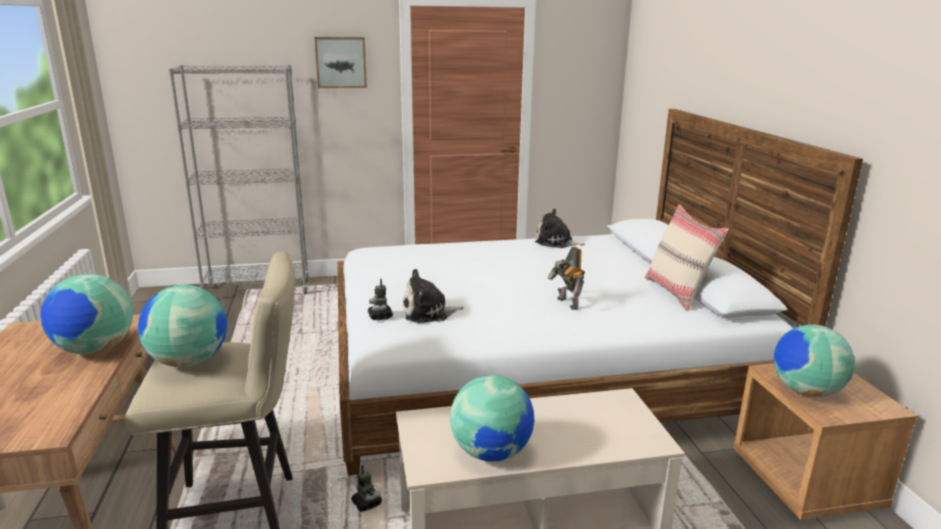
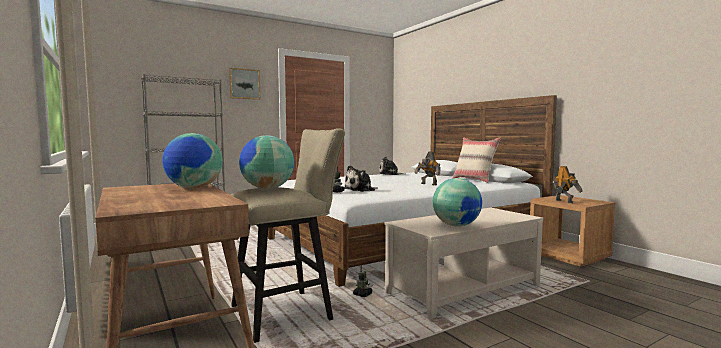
camera: 20 degrees left, 15 degrees down
globe [774,325,855,397] -> toy robot [554,166,583,203]

